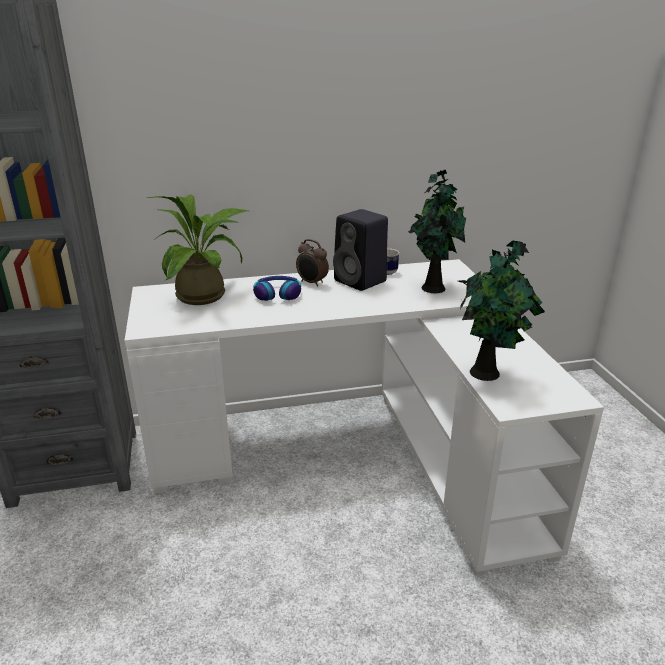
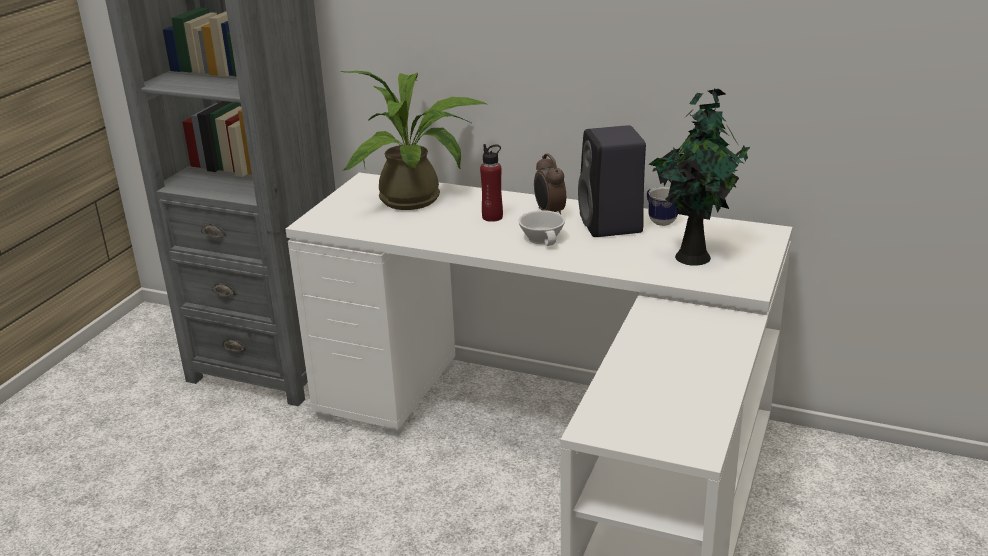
camera: 35 degrees right, 0 degrees up
headphones [253,276,301,301] -> red bottle [480,144,503,222]
potted plant [458,240,545,381] -> none
none -> white cup [518,210,565,246]

